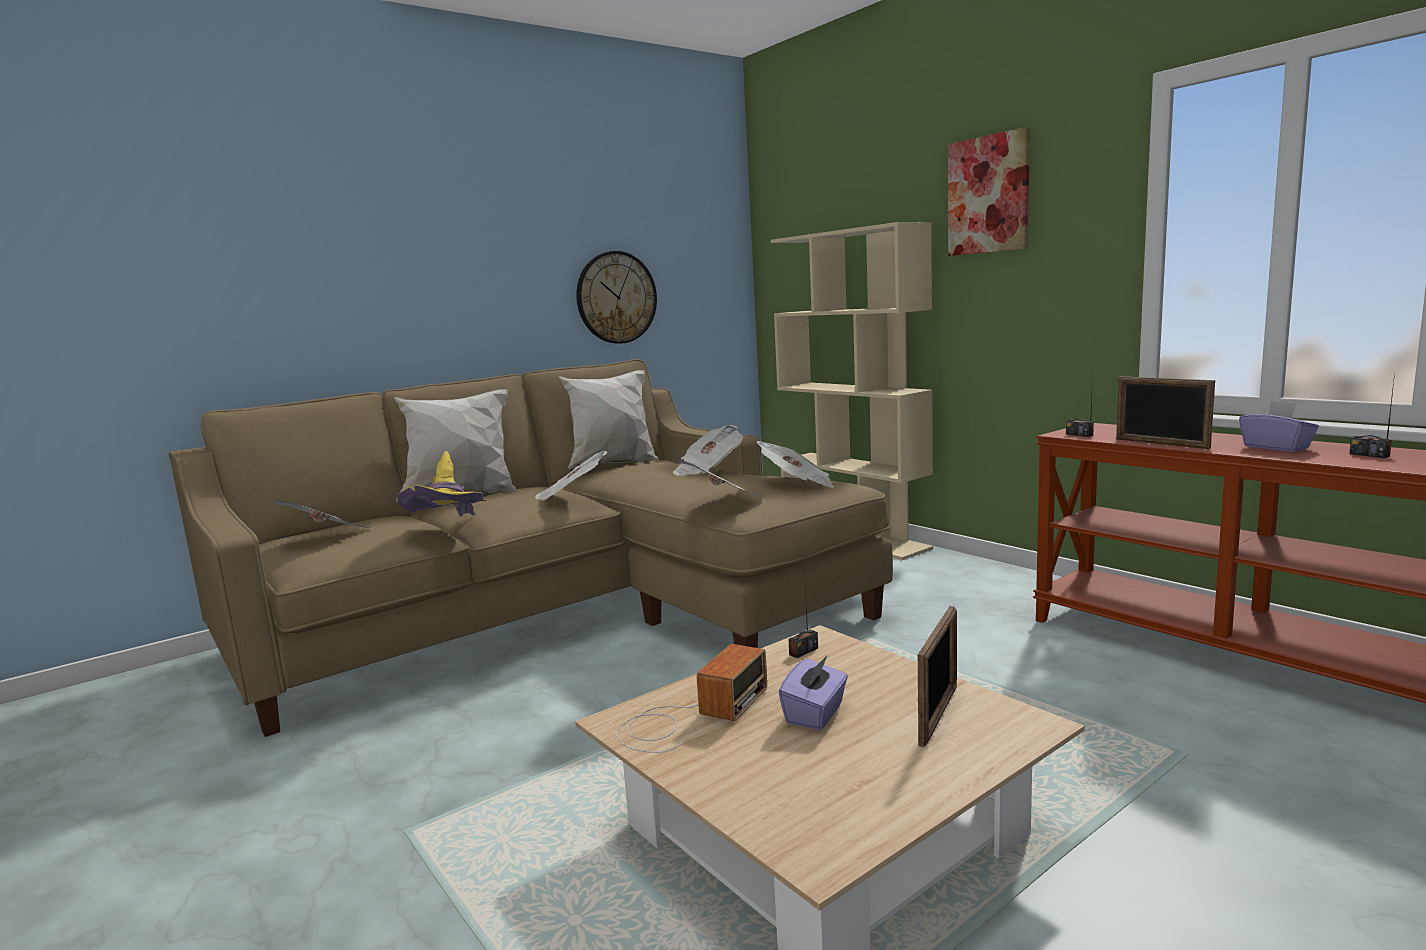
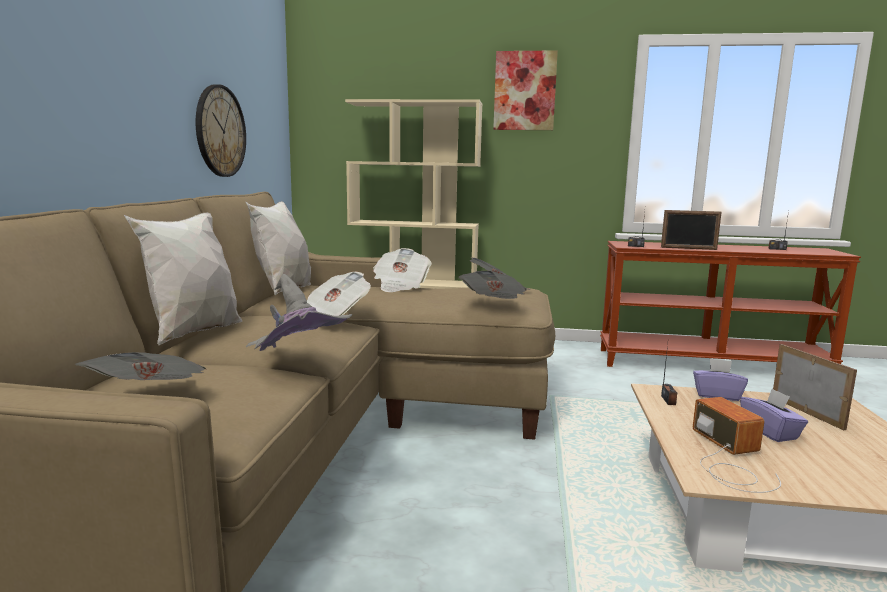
camera: 45 degrees left, 0 degrees up
yellow hat [397,451,486,517] -> grey hat [246,274,352,351]
purple tissue box [1239,401,1319,452] -> purple tissue box moved to [693,358,748,401]

